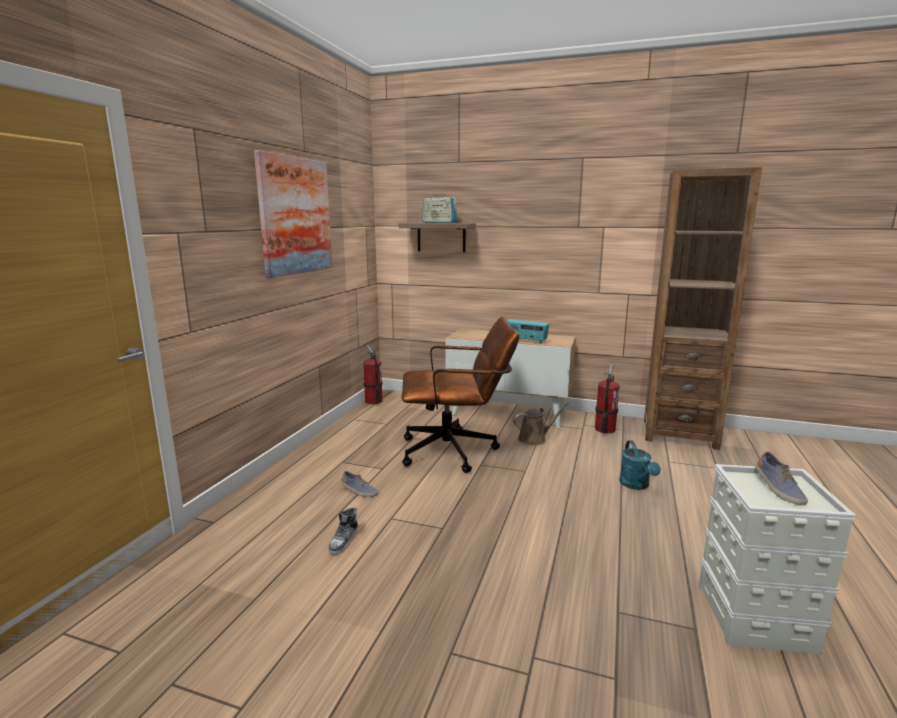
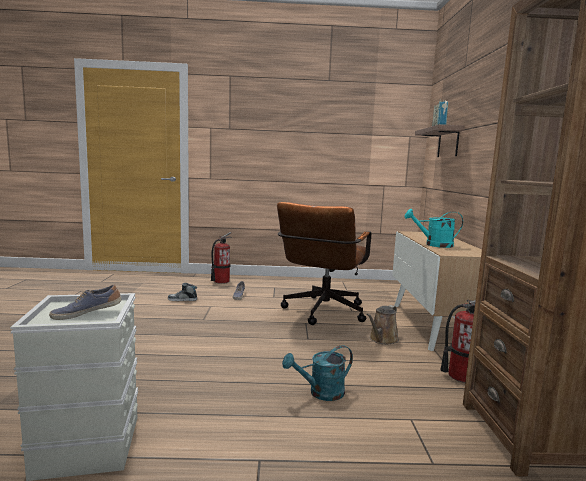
camera: 70 degrees right, 5 degrees down
picture [254,150,332,278] -> none
fire extinguisher [363,345,383,404] -> fire extinguisher moved to [211,232,232,284]
brown office chair [402,316,520,473] -> brown office chair turned 45 degrees clockwise [277,202,371,325]
radio [507,319,549,343] -> turquoise watering can [404,209,463,248]
brown watering can [513,402,569,445] -> brown watering can turned 75 degrees clockwise [367,305,399,345]

